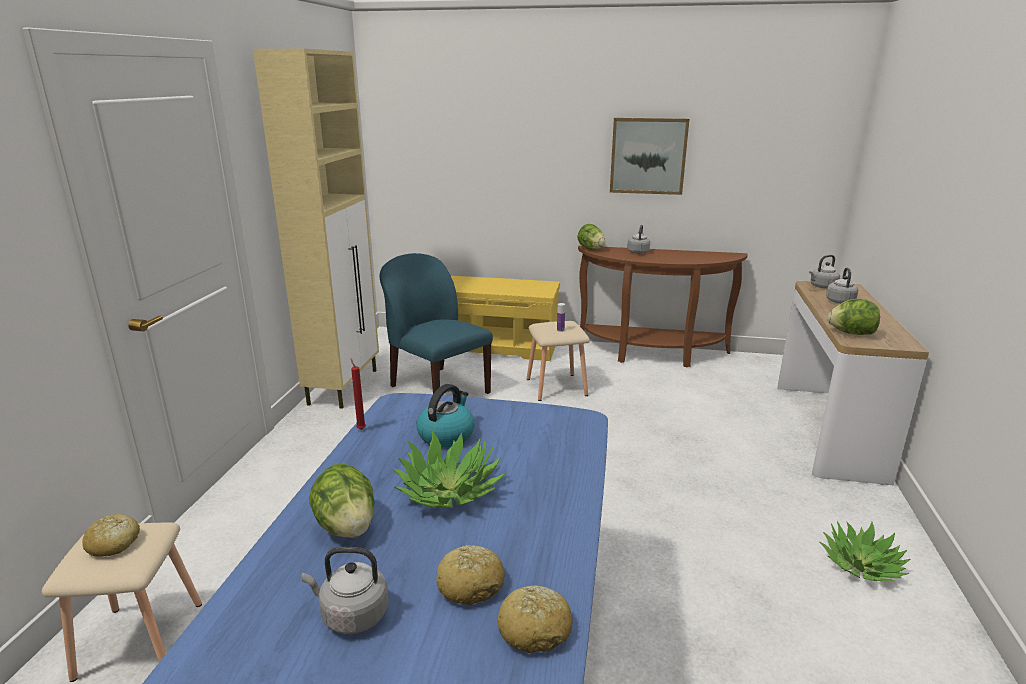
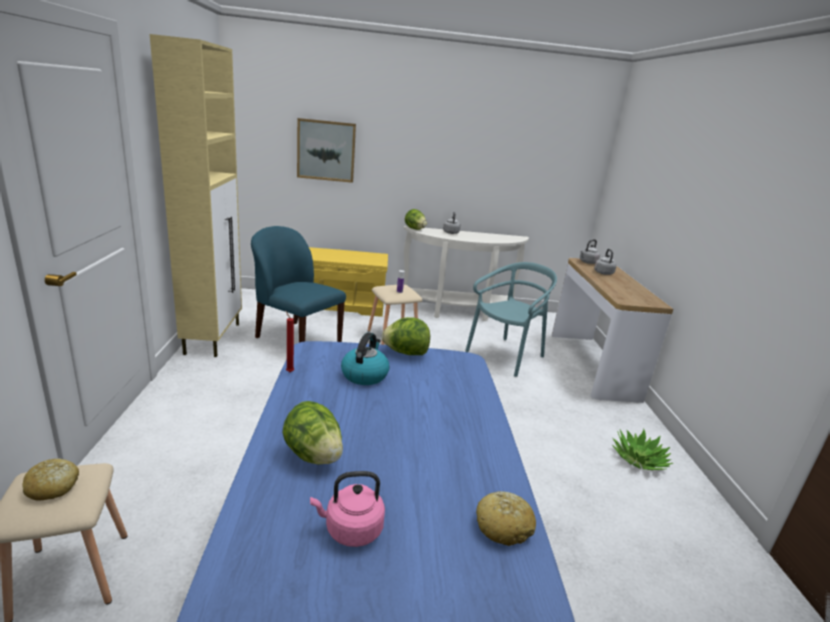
camera: 15 degrees left, 0 degrees up
grey kettle [302,547,389,634] -> pink kettle [310,471,385,547]
potted plant [392,430,505,508] -> none
bread [436,545,505,605] -> none
brown console table [578,246,748,368] -> white console table [404,226,529,321]
picture [610,118,689,195] -> picture moved to [297,118,356,183]
lettuce [828,299,880,335] -> lettuce moved to [382,317,430,355]
none -> turquoise chair [465,262,557,377]

